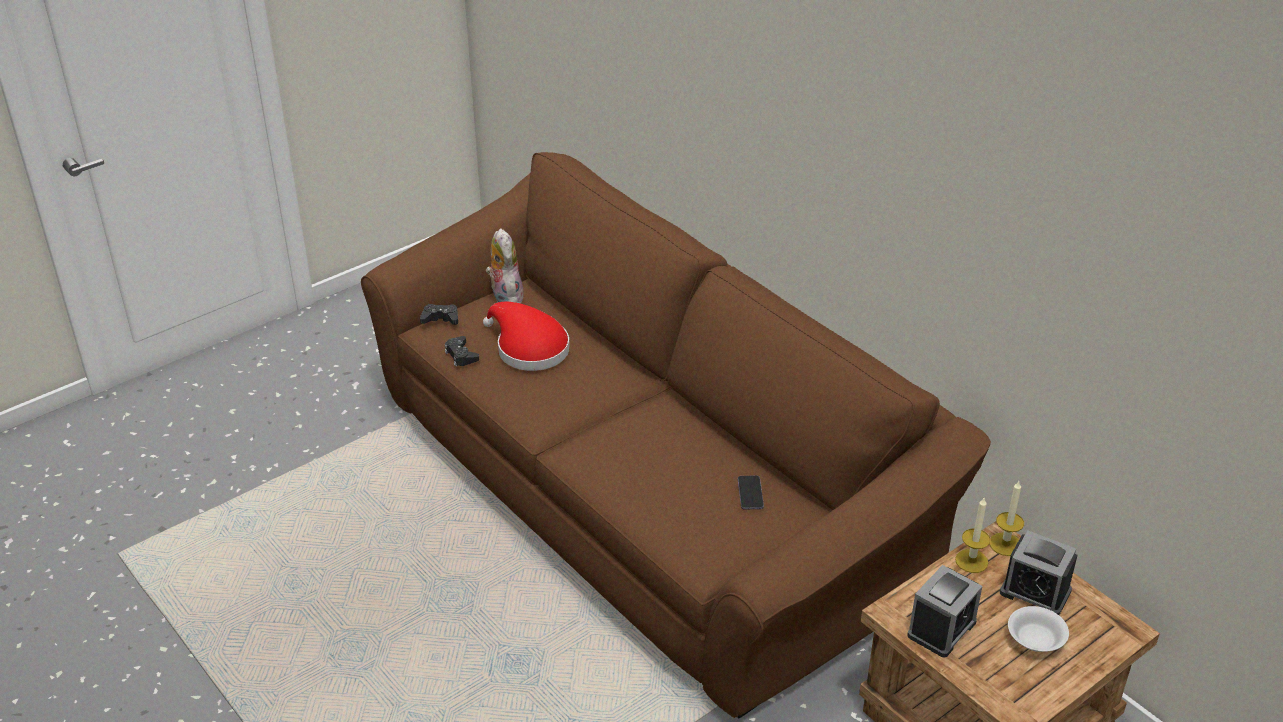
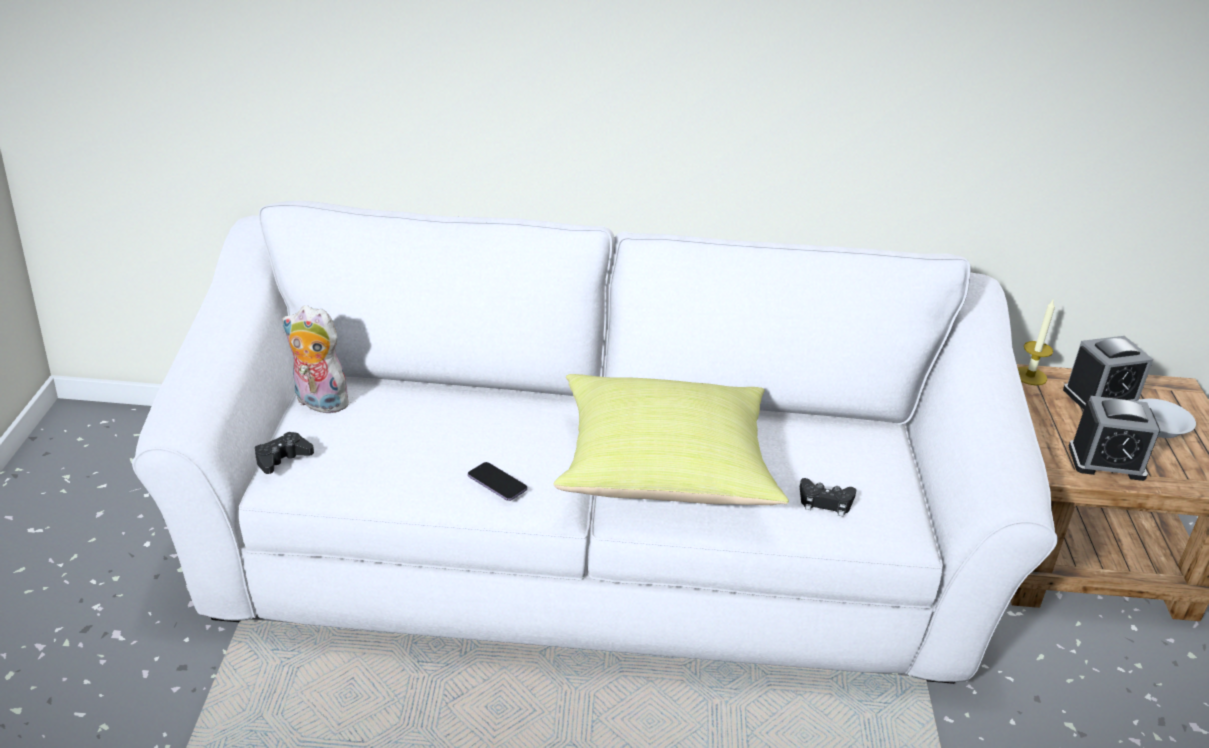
camera: 50 degrees left, 5 degrees down
brown sofa [361,152,991,718] -> white sofa [132,201,1058,684]
black game controller [445,336,479,366] -> black game controller moved to [800,478,856,516]
red hat [483,302,570,371] -> none
phone [738,475,764,509] -> phone moved to [468,462,527,501]
alarm clock [907,565,982,658] -> alarm clock turned 105 degrees clockwise [1069,396,1160,481]
candle [955,498,990,573] -> none
none -> yellow pillow [553,374,789,505]

